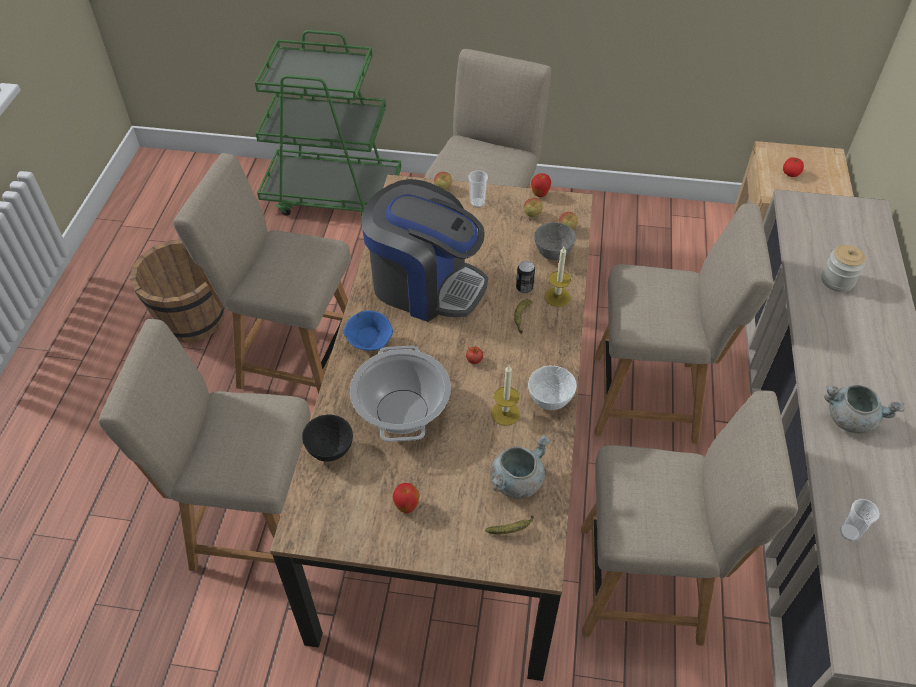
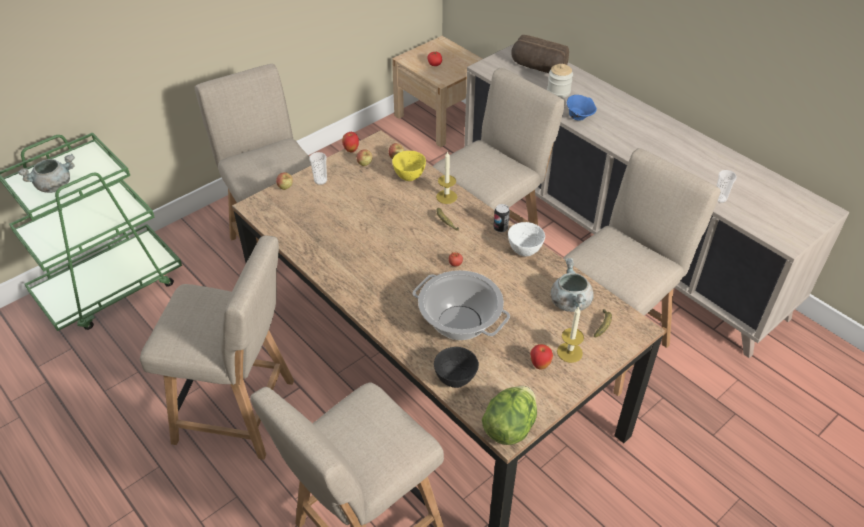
camera: 50 degrees left, 5 degrees down
brown bucket [130,240,224,343] -> none
beige chair [173,153,351,394] -> beige chair turned 135 degrees counterclockwise [140,236,294,460]
blue bowl [343,311,393,351] -> blue bowl moved to [567,95,597,121]
coffee machine [362,179,488,322] -> none
candle [491,365,520,426] -> candle moved to [557,306,584,363]
can [516,261,535,293] -> can moved to [494,204,510,232]
grey bowl [534,222,576,260] -> yellow bowl [392,151,426,181]
grey cooking pot [824,385,904,434] -> grey cooking pot moved to [18,154,75,193]
none -> lettuce [482,386,537,445]
none -> bread [511,35,569,73]

